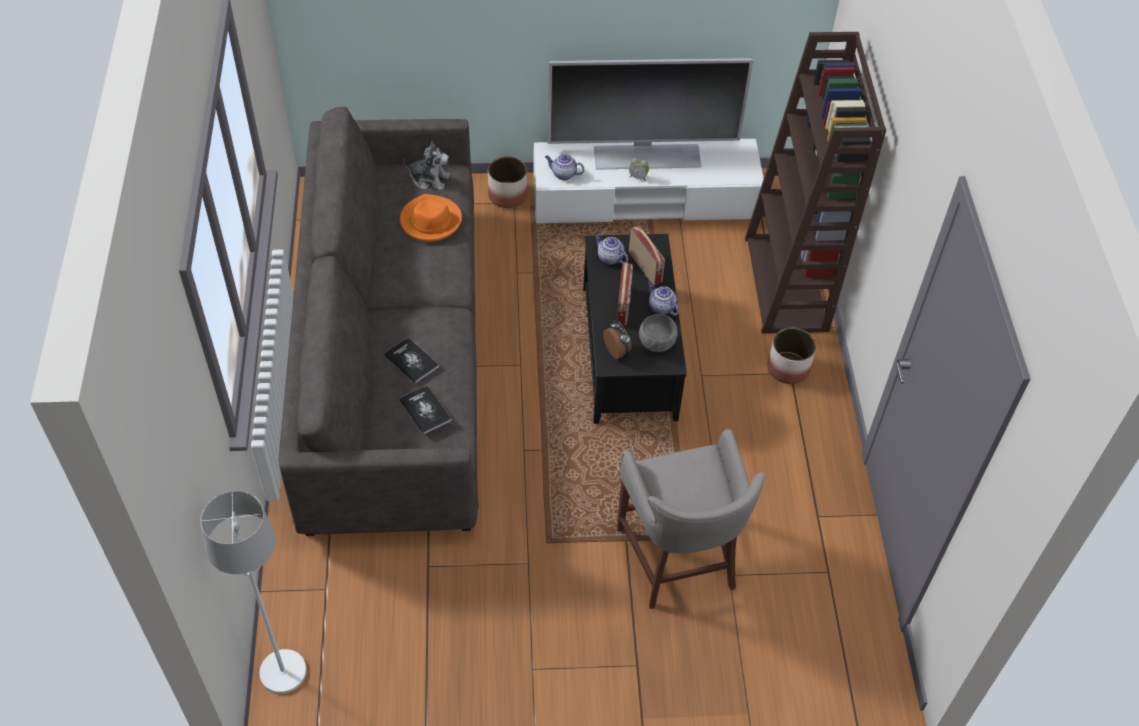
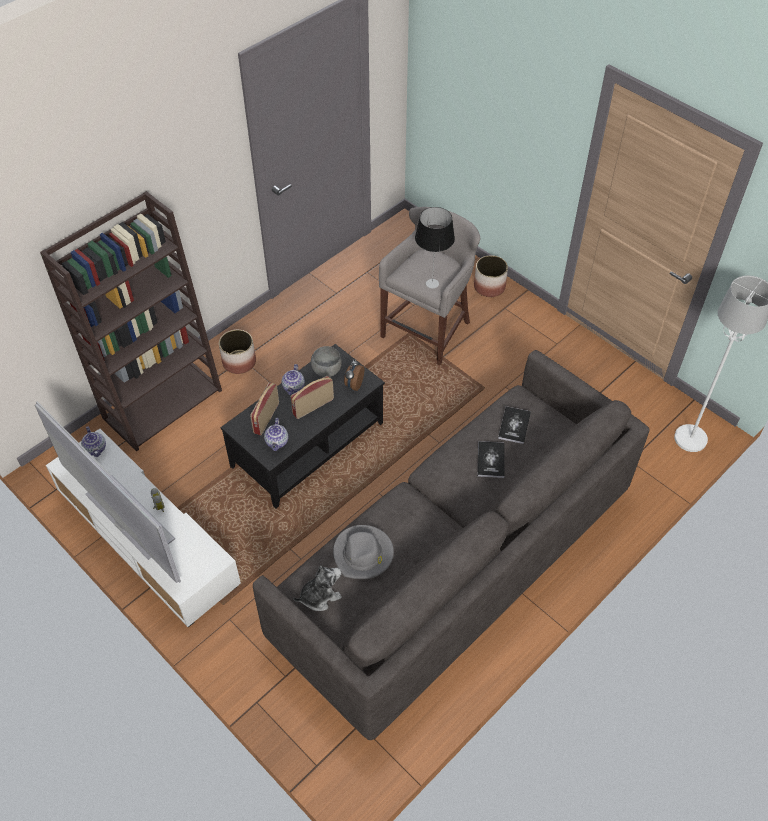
camera: 130 degrees left, 0 degrees up
orange hat [400,194,462,241] -> grey hat [333,525,394,579]
plush toy [403,140,450,190] -> plush toy turned 90 degrees clockwise [293,565,342,611]
planter [488,156,528,208] -> planter moved to [474,255,508,297]
teapot [545,154,584,180] -> teapot moved to [81,427,106,457]
none -> table lamp [415,207,455,288]

